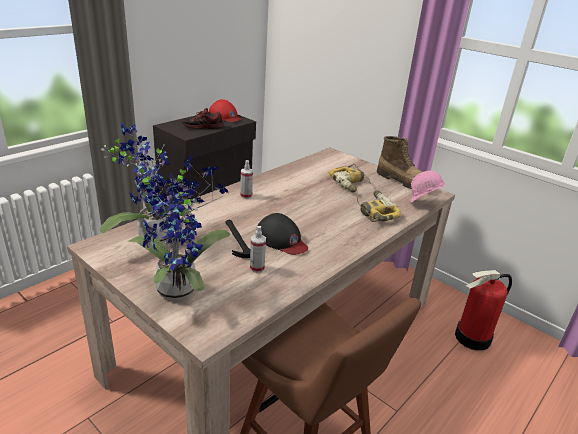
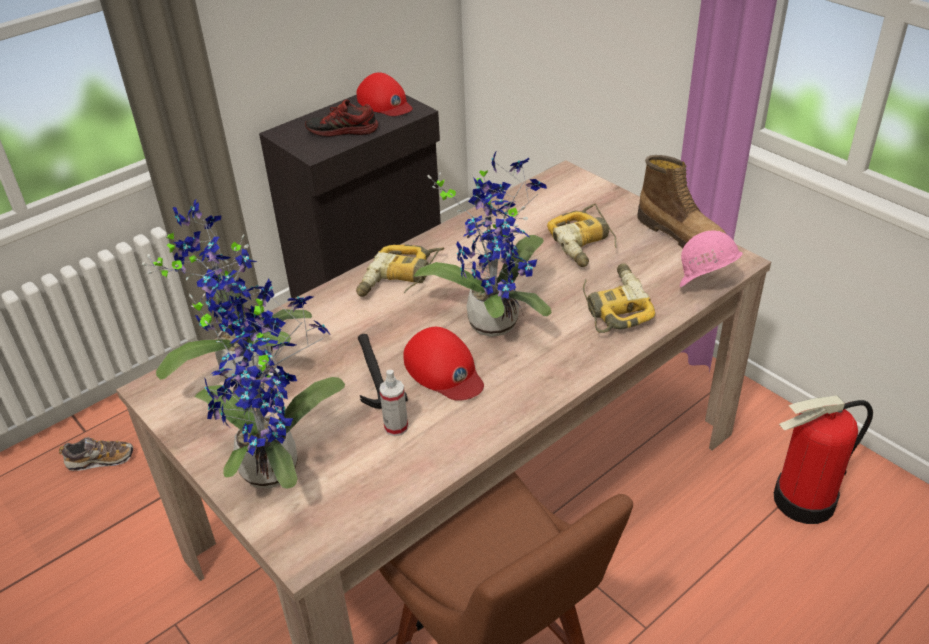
camera: 10 degrees right, 10 degrees up
spray bottle [240,160,253,199] -> power drill [356,245,444,297]
black cap [256,213,308,255] -> red cap [403,327,484,401]
none -> shoe [59,437,133,471]
none -> potted plant [414,152,551,337]

